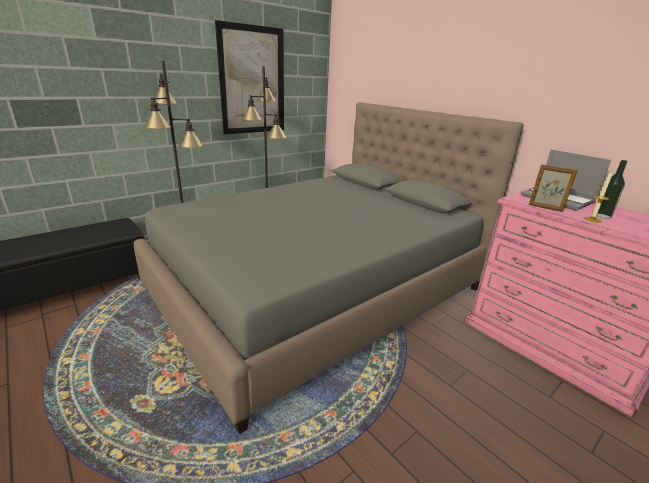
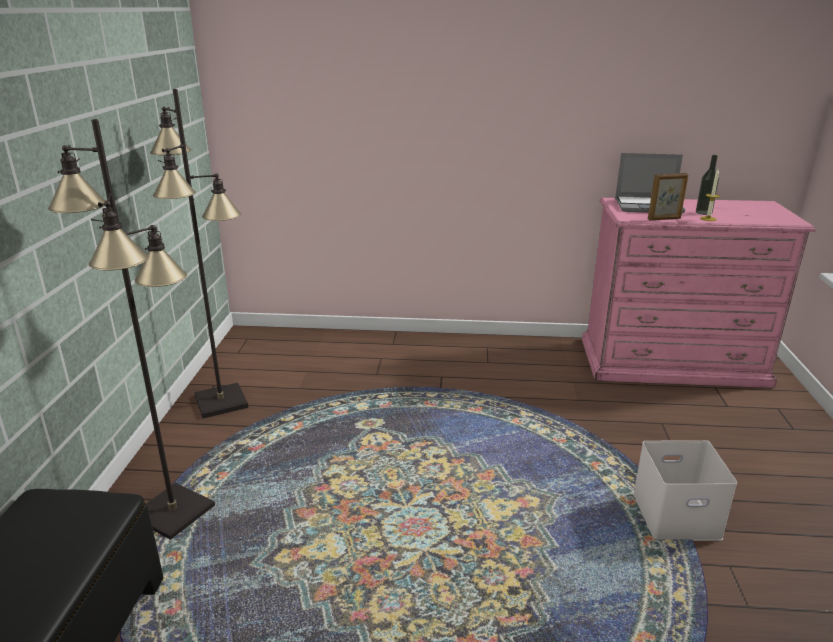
camera: 45 degrees left, 0 degrees up
grey bed [134,102,524,434] -> none
picture [215,20,284,134] -> none
none -> white storage box [634,440,737,541]

